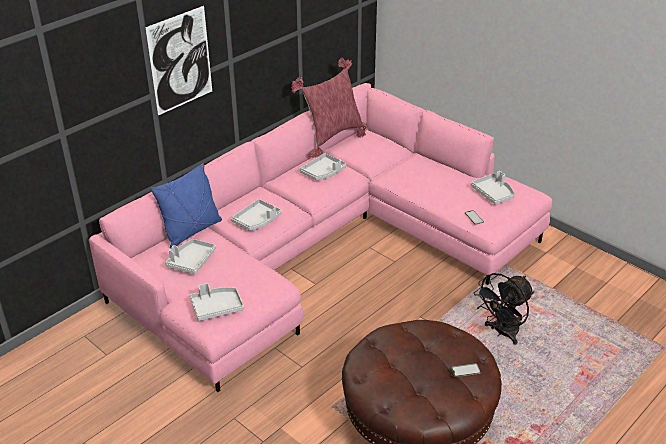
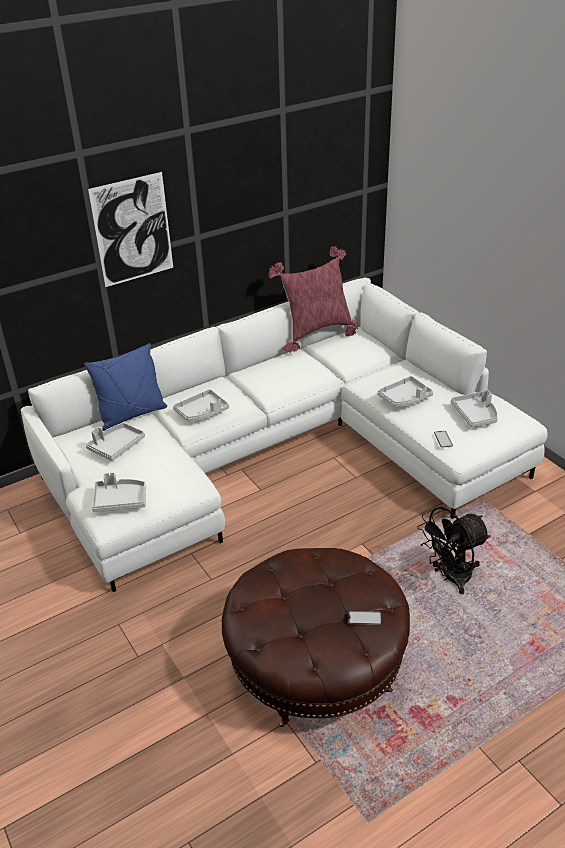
camera: 15 degrees right, 0 degrees up
pink sofa [89,83,552,392] -> white sofa [21,278,548,593]
grey tray [300,153,346,180] -> grey tray moved to [377,376,433,407]

